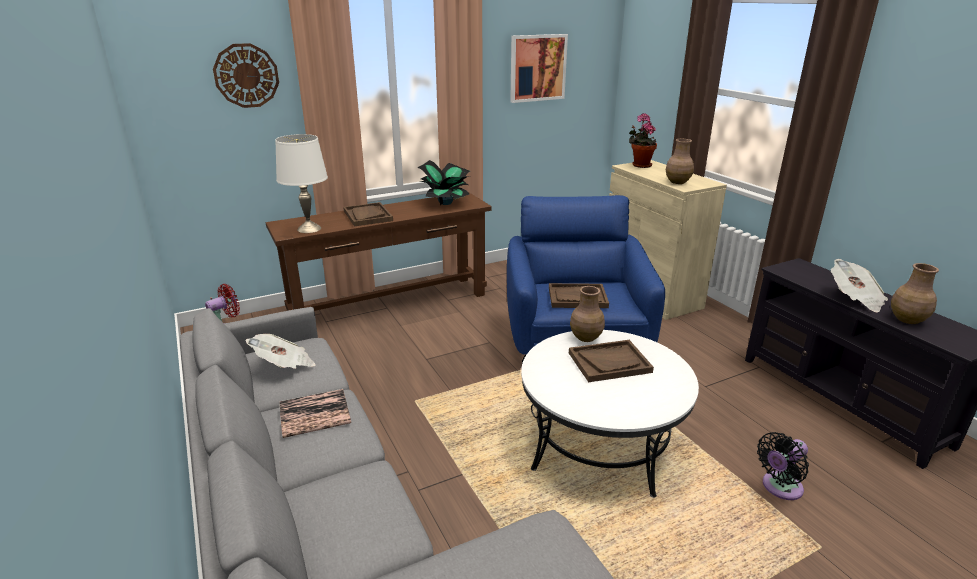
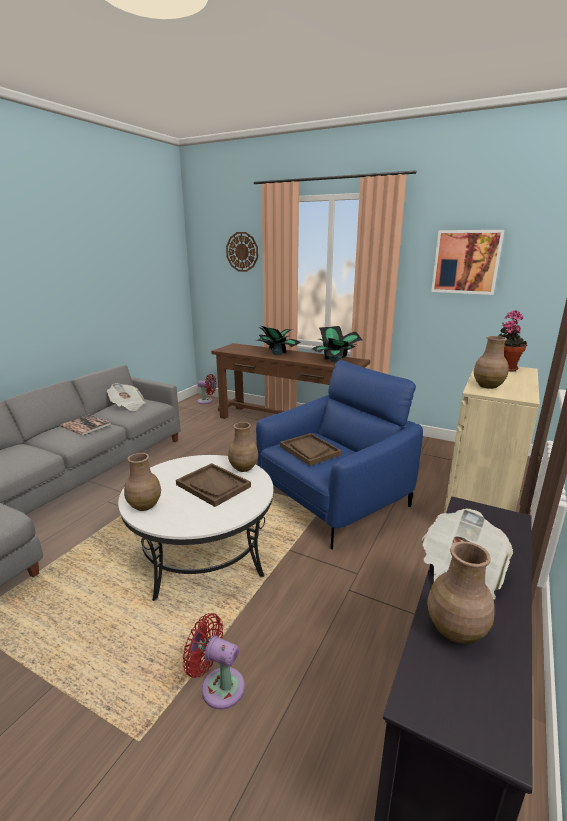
camera: 55 degrees right, 5 degrees down
white table lamp [275,134,328,233] -> none
brown tray [343,202,393,227] -> potted plant [256,326,301,355]
black fan [757,432,809,500] -> red fan [183,613,245,710]
none -> brown vase [124,453,161,511]

